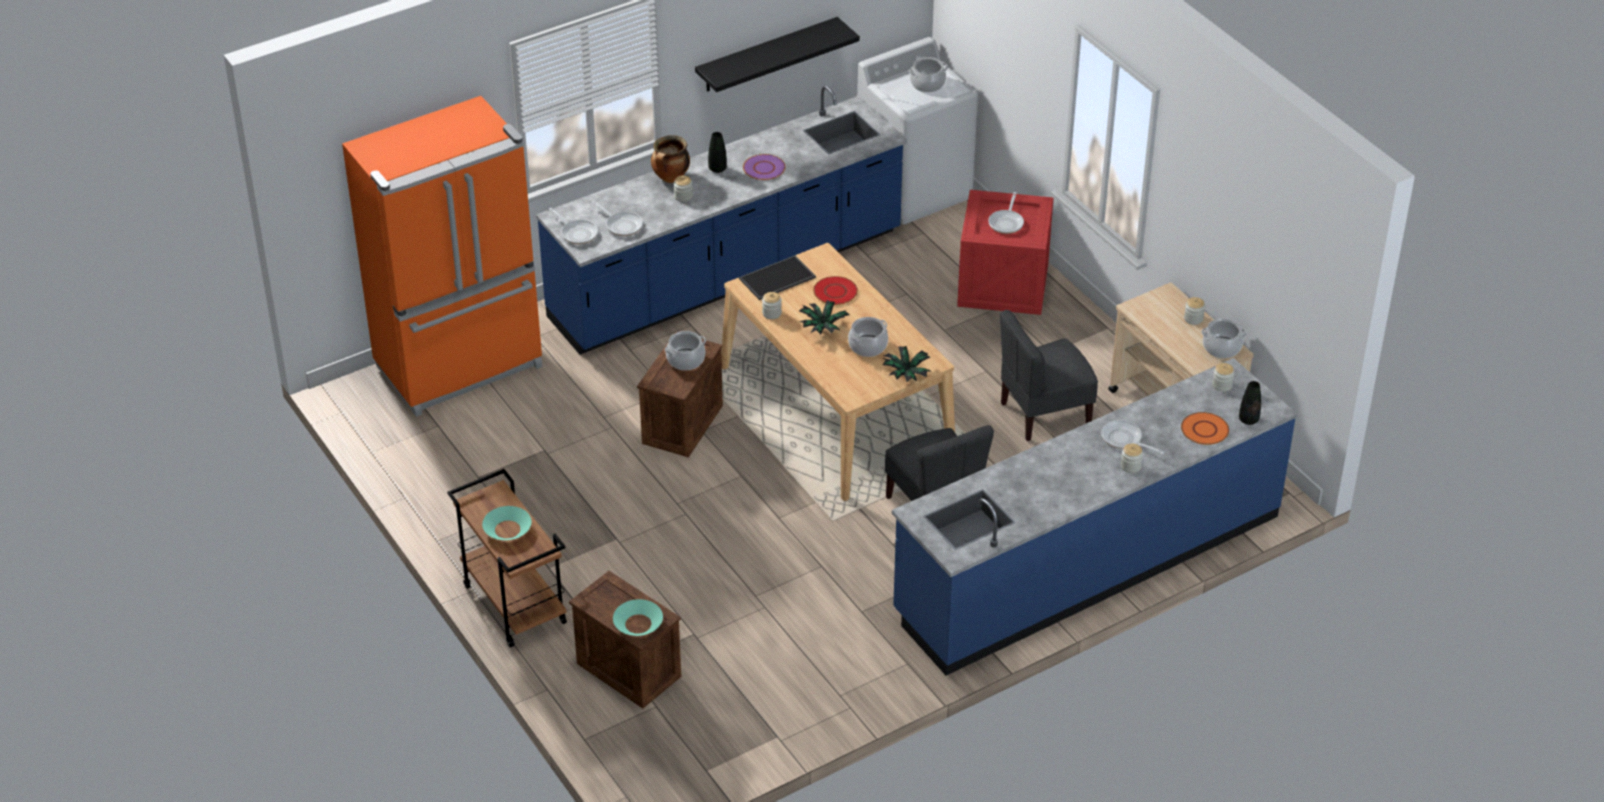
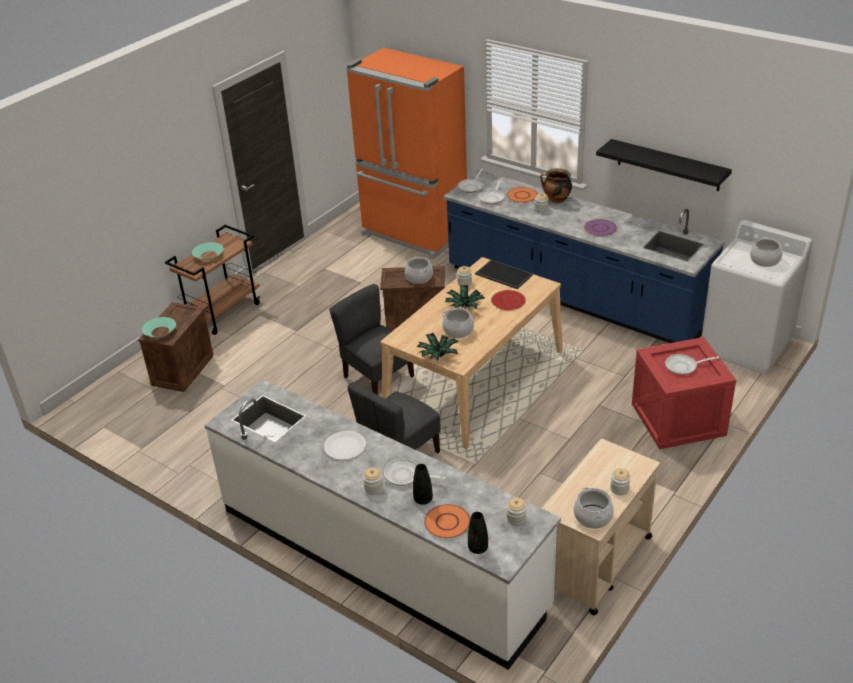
camera: 70 degrees right, 5 degrees down
black vase [708,132,727,173] -> black vase moved to [413,464,433,505]
blue counter [892,358,1297,675] -> white counter [204,379,561,670]
grey chair [1000,310,1098,441] -> grey chair moved to [329,284,414,395]
frying pan [1101,420,1164,454] -> frying pan turned 90 degrees counterclockwise [384,459,446,486]
none -> white plate [324,431,366,460]
none -> orange plate [507,187,538,203]

